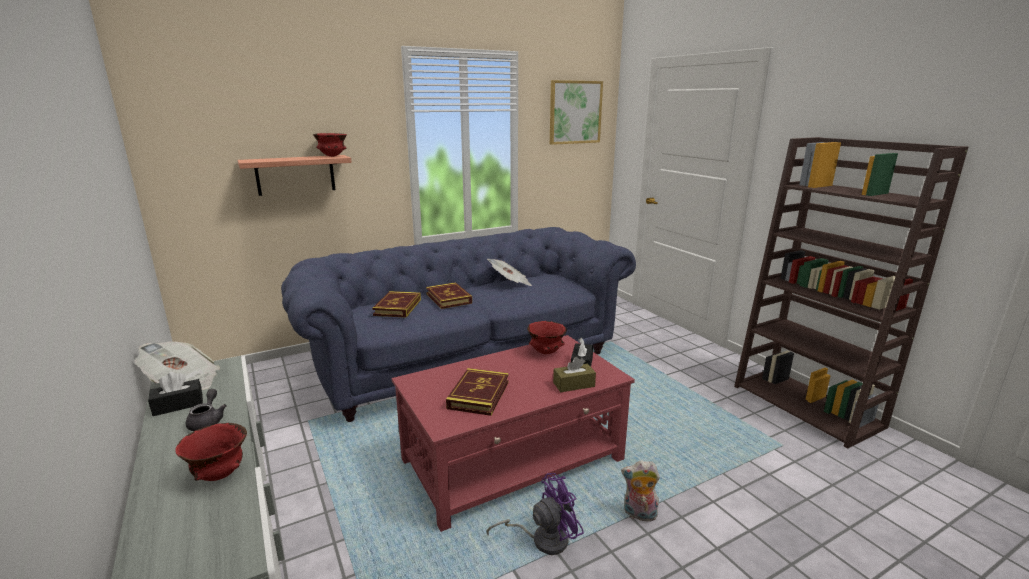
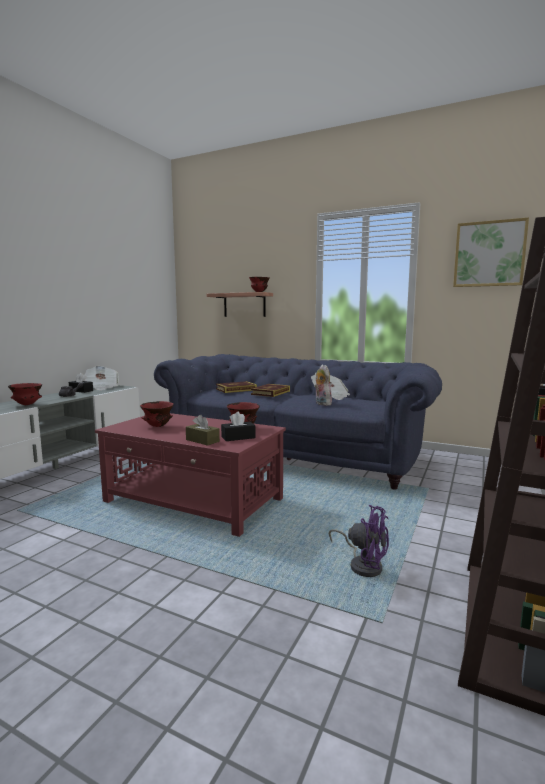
camera: 55 degrees right, 10 degrees down
book [446,368,509,416] -> red bowl [140,401,174,427]
purple fan [486,473,584,555] -> purple fan moved to [329,505,389,577]
plush toy [621,460,660,522] -> plush toy moved to [314,365,332,406]

